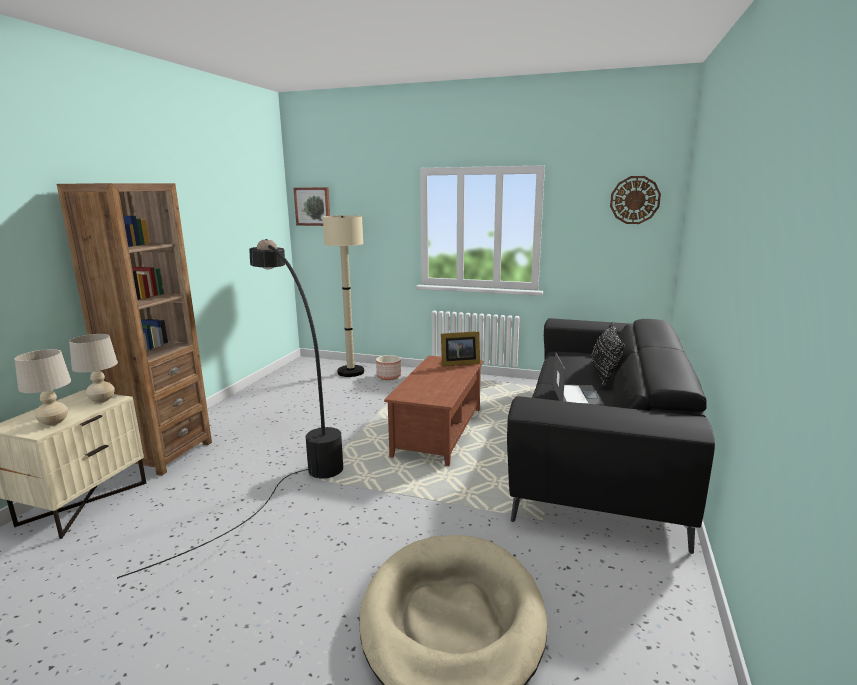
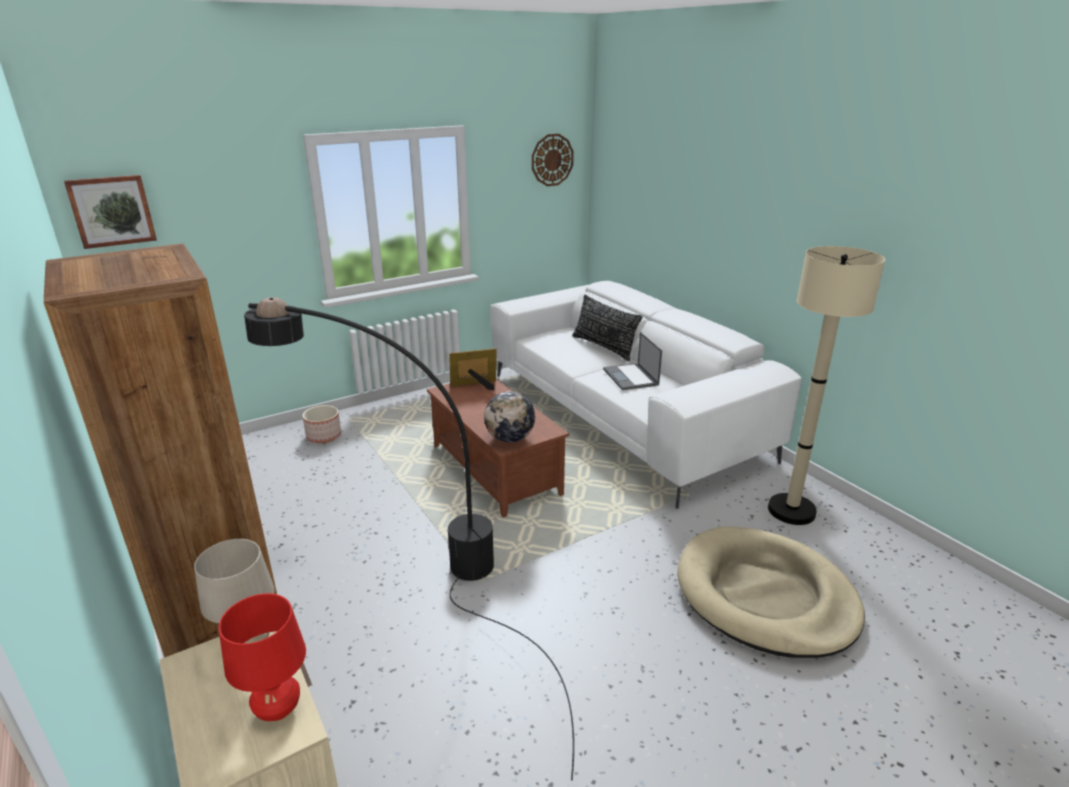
camera: 50 degrees left, 10 degrees up
beige table lamp [15,349,71,426] -> red table lamp [219,593,306,721]
beige floor lamp [323,215,364,377] -> beige floor lamp moved to [768,246,885,525]
picture frame [441,331,480,366] -> picture frame turned 135 degrees counterclockwise [449,348,497,390]
black sofa [507,318,715,554] -> white sofa [490,281,801,509]
laptop [553,352,605,406] -> laptop turned 150 degrees counterclockwise [603,332,662,390]
none -> globe [484,391,535,443]

